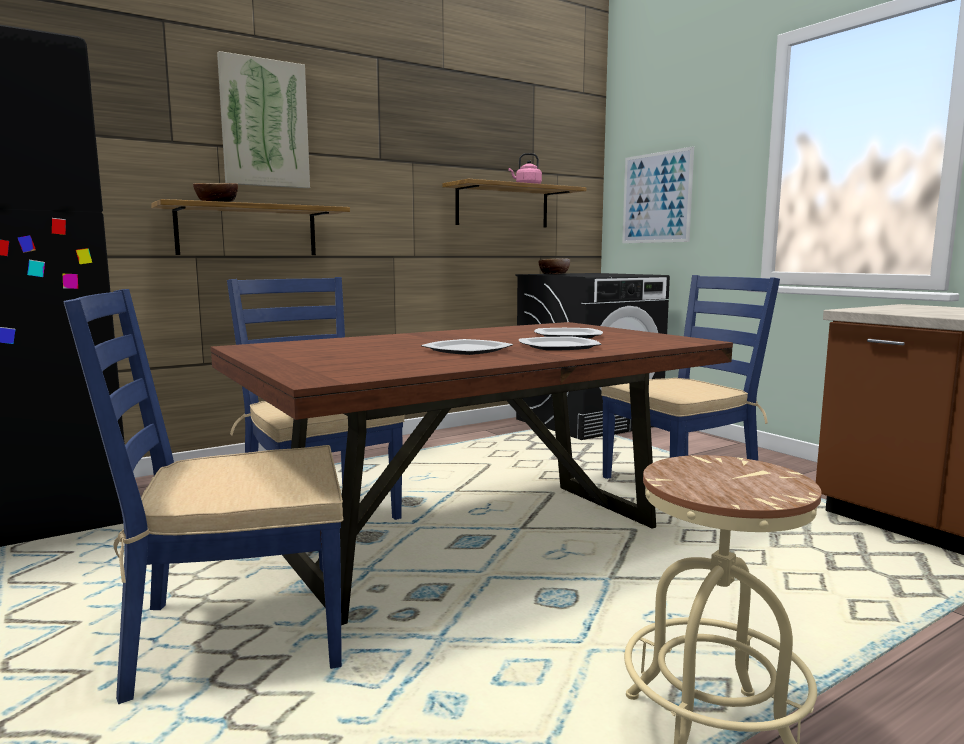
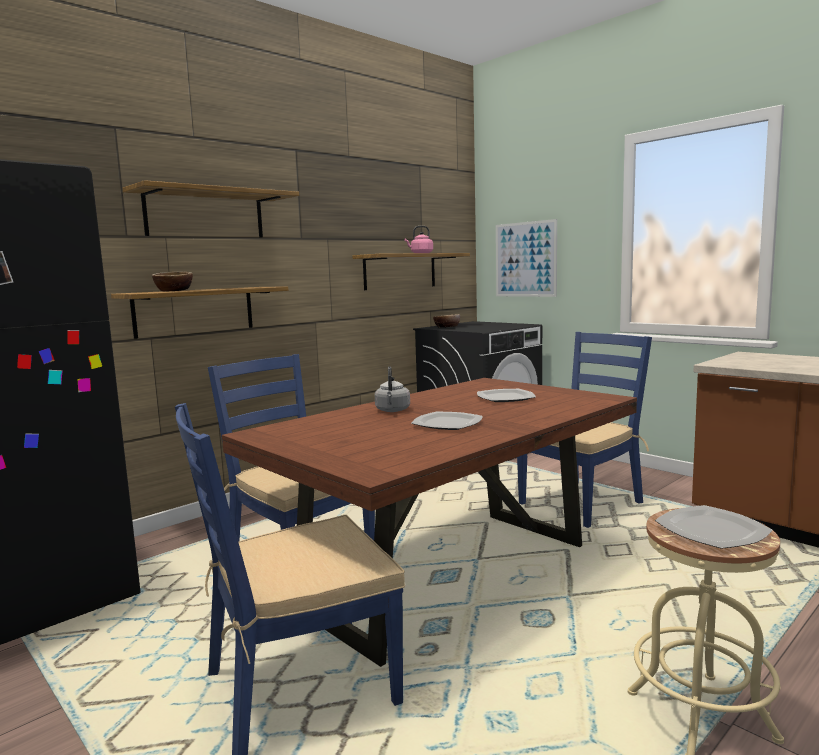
camera: 10 degrees left, 0 degrees up
picture [217,51,310,188] -> shelf [123,180,299,238]
plate [519,337,602,351] -> plate moved to [655,505,773,549]
none -> grey kettle [375,366,410,412]

